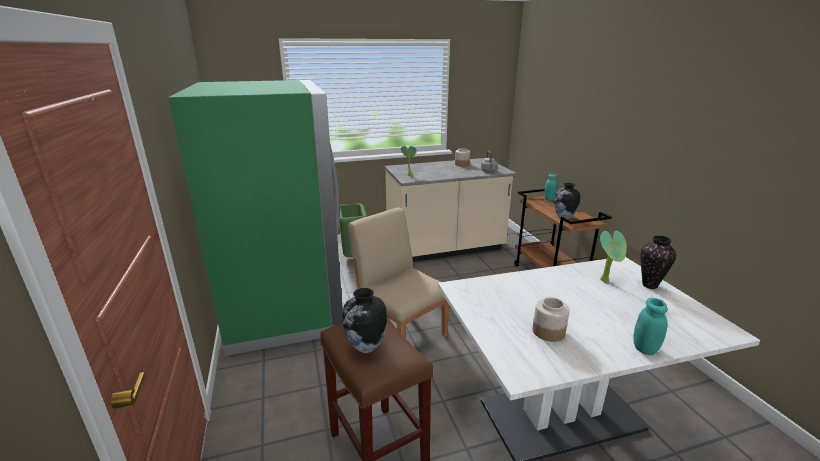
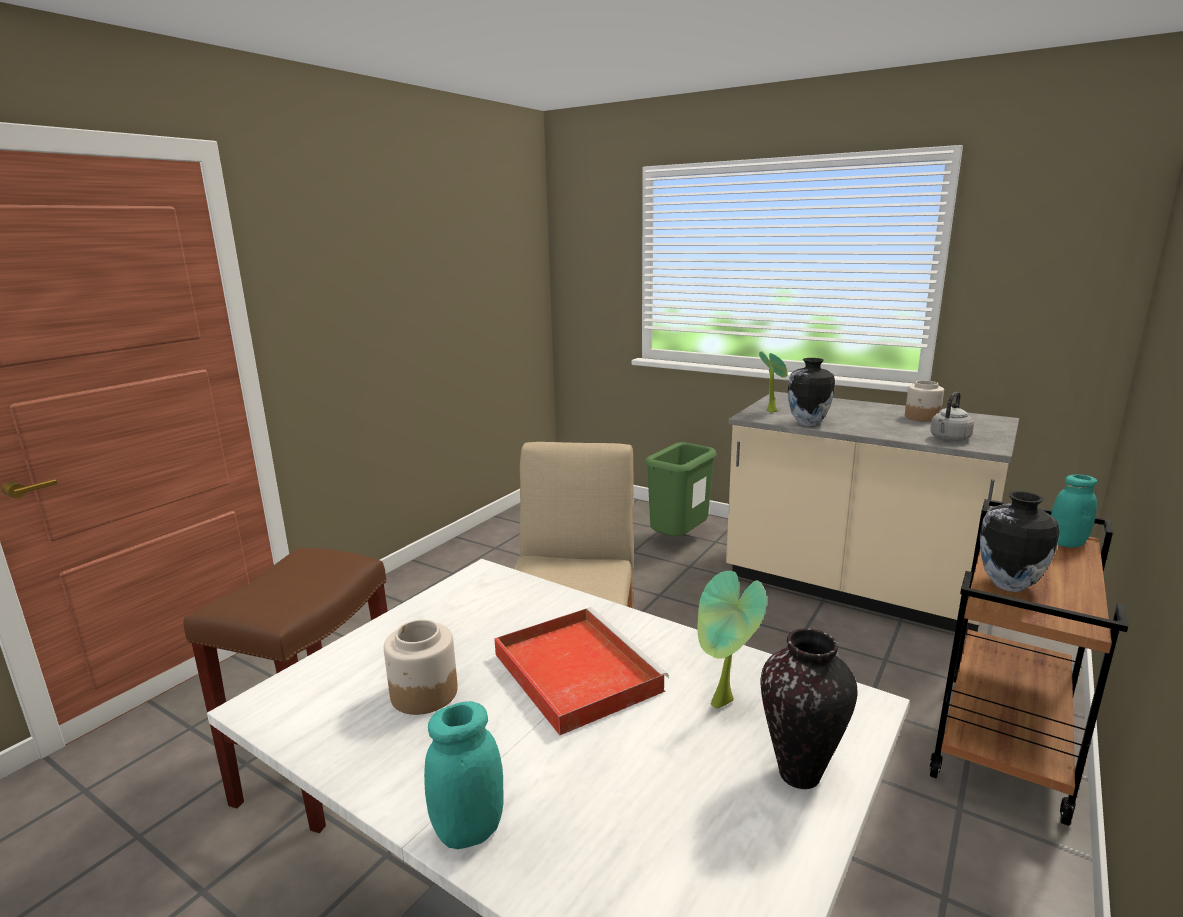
camera: 50 degrees right, 5 degrees down
green fridge [168,80,343,356] -> none
vase [343,288,387,353] -> vase moved to [788,358,835,426]
none -> red tray [494,607,669,735]

